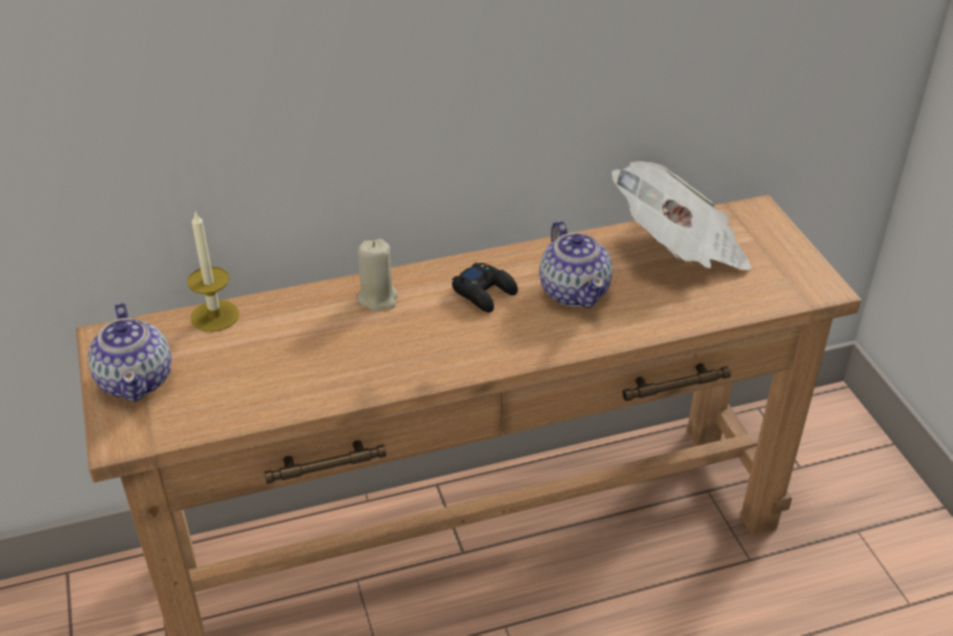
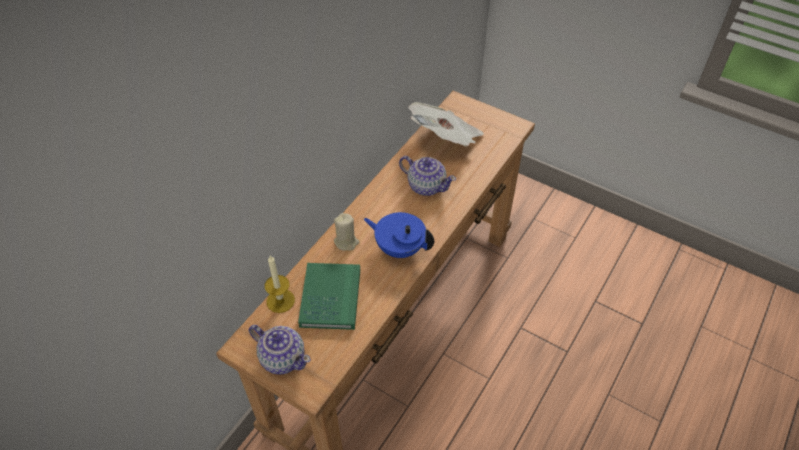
camera: 40 degrees left, 10 degrees up
black game controller [452,263,518,313] -> none
none -> green book [298,263,360,330]
none -> blue teapot [364,212,434,258]

